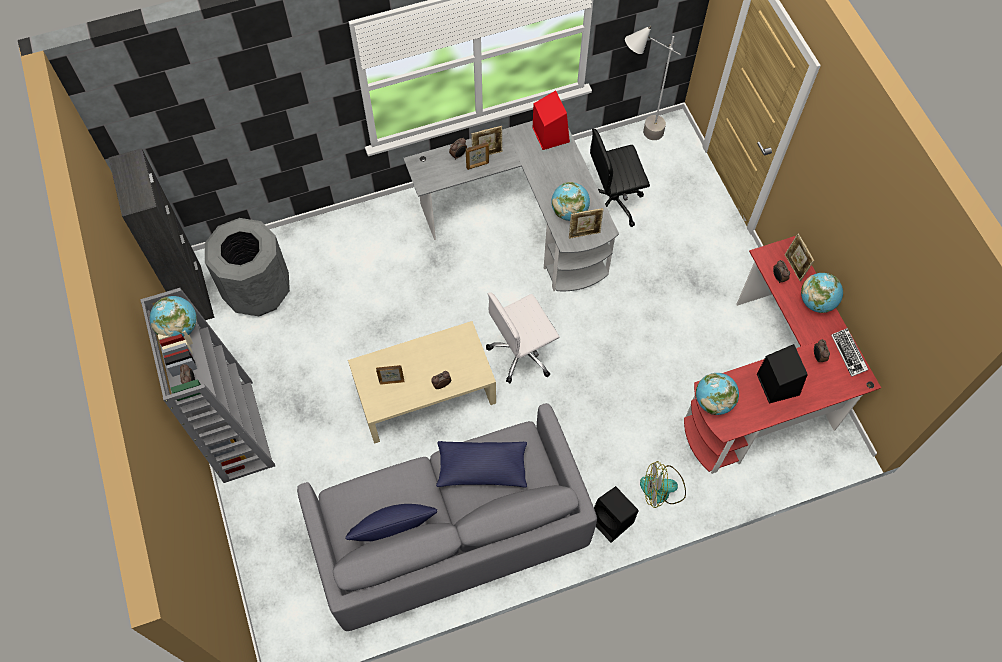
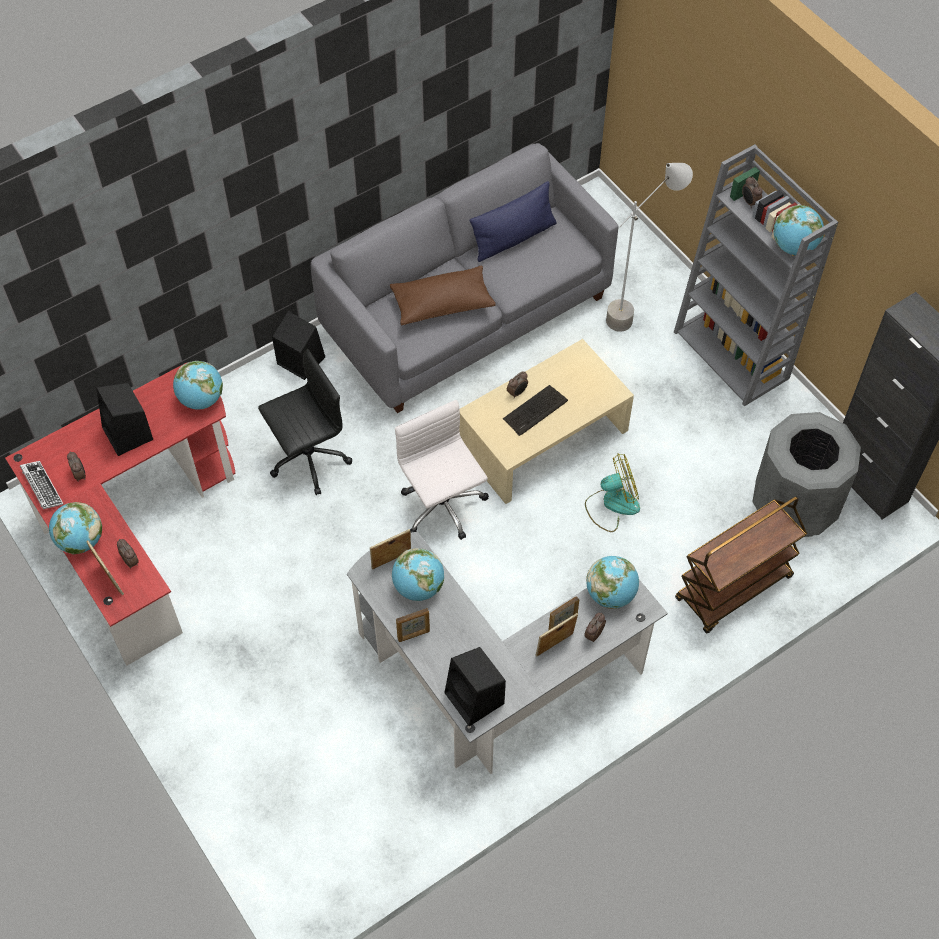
camera: 165 degrees right, 5 degrees down
picture frame [376,365,405,385] -> picture frame moved to [396,608,430,642]
blue pillow [436,441,527,487] -> brown pillow [390,265,496,325]
white office chair [486,292,560,383] -> white office chair turned 75 degrees counterclockwise [395,400,489,540]
red speaker [532,90,570,150] -> black speaker [445,647,506,726]
black office chair [590,129,650,227] -> black office chair moved to [258,349,352,495]
grey floor lamp [625,26,681,140] -> grey floor lamp moved to [606,163,693,332]
fan [640,461,686,508] -> fan moved to [585,453,640,532]
none -> keyboard [503,385,568,436]
none -> globe [586,556,639,609]
none -> brown cart [675,497,807,634]

